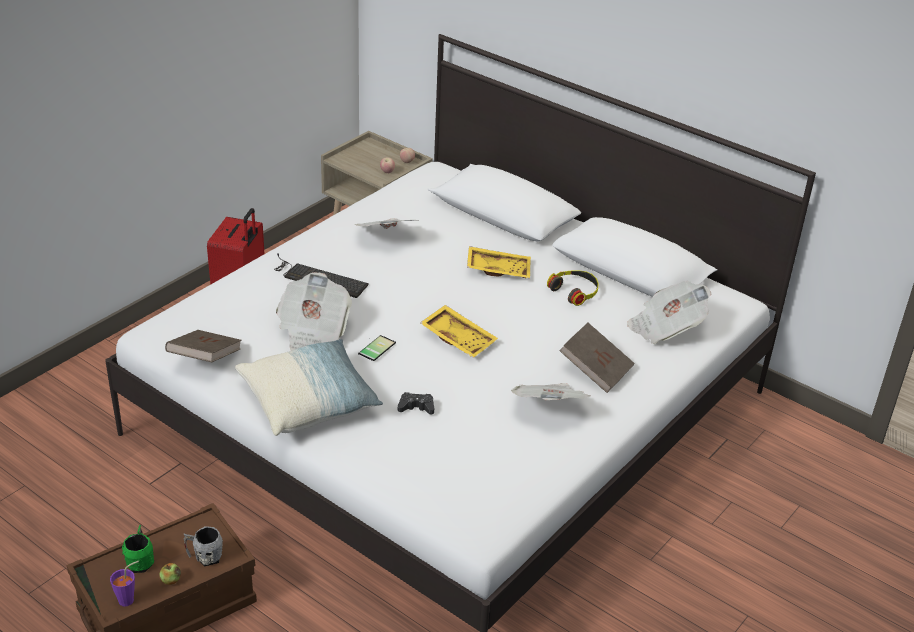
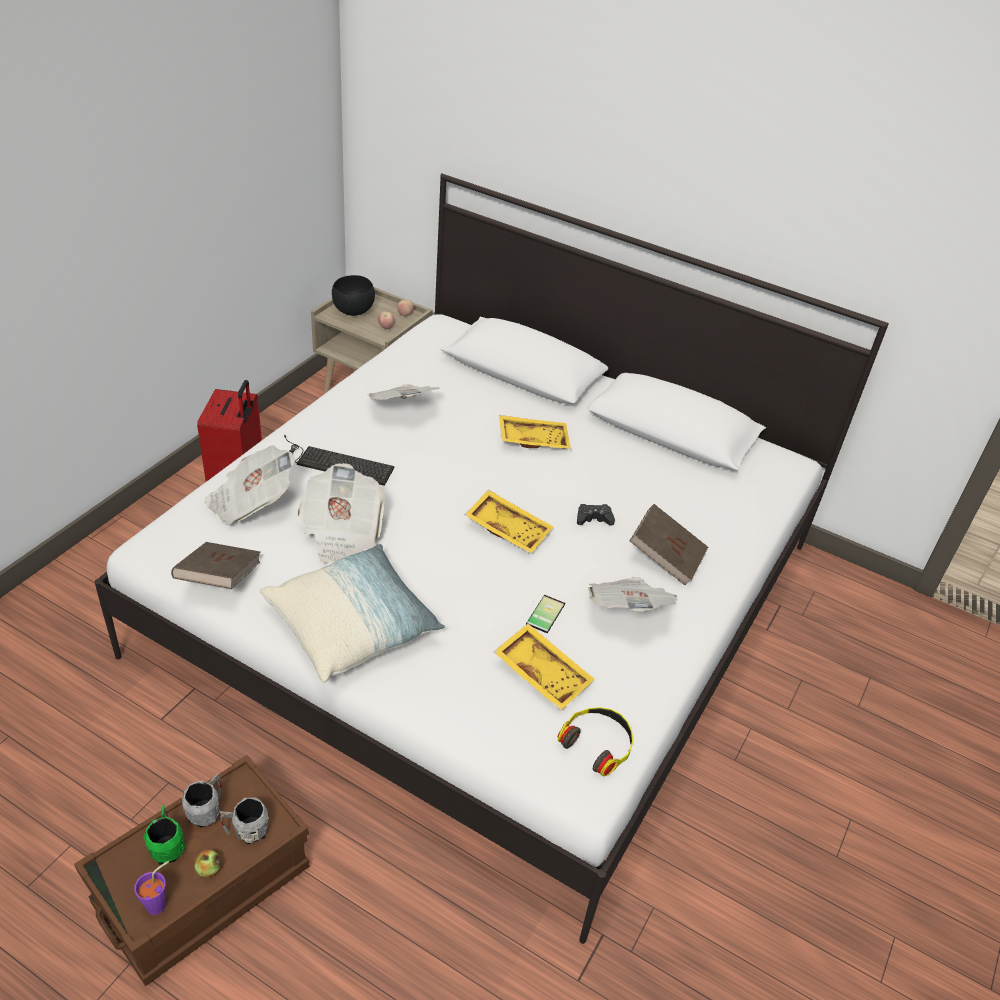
camera: 10 degrees left, 5 degrees up
phone [358,335,396,361] -> phone moved to [526,595,565,633]
black game controller [398,392,434,414] -> black game controller moved to [577,504,615,526]
headphones [547,270,599,306] -> headphones moved to [558,707,633,776]
newspaper [627,280,712,344] -> newspaper moved to [204,445,295,526]
none -> grey mug [182,773,222,828]
none -> black bowl [332,275,375,316]
none -> yellow tray [494,624,594,710]

